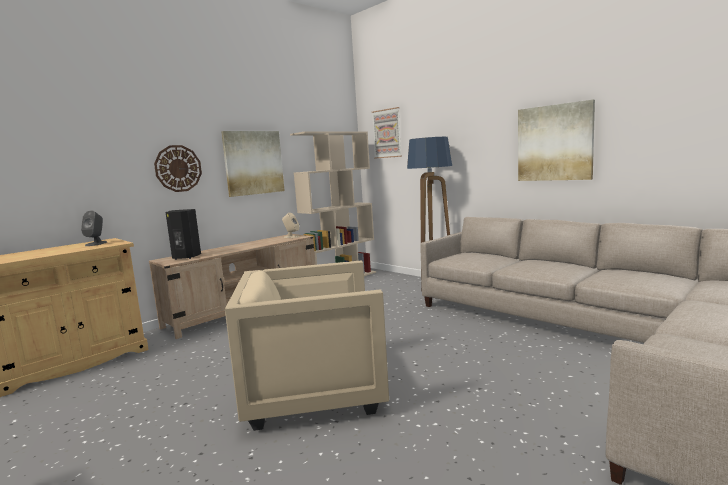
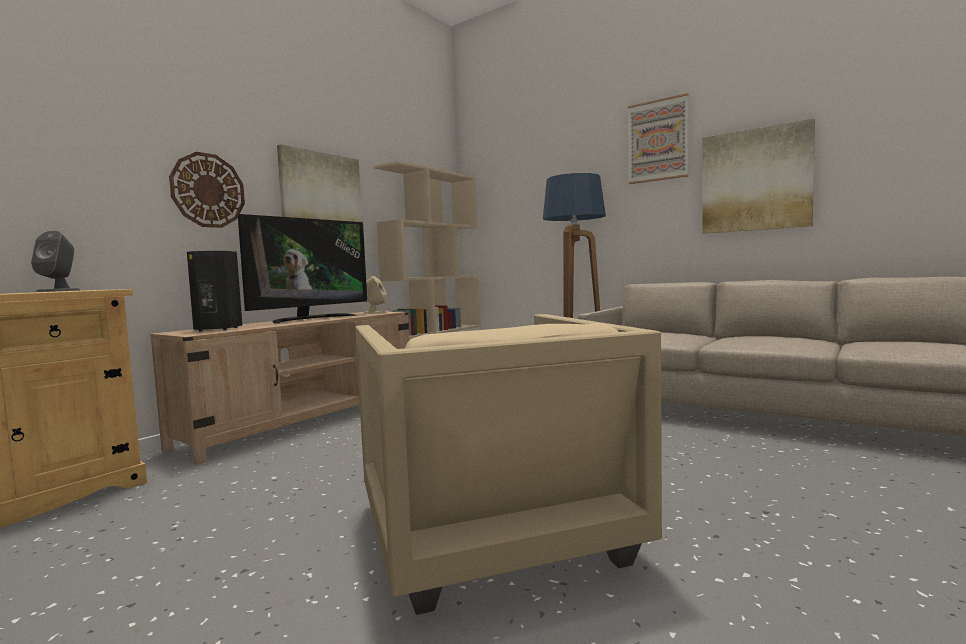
camera: 10 degrees left, 5 degrees down
beige armchair [225,260,389,431] -> beige armchair turned 90 degrees counterclockwise [355,314,662,615]
picture [372,107,402,159] -> picture moved to [628,93,688,184]
none -> television [238,214,367,324]

